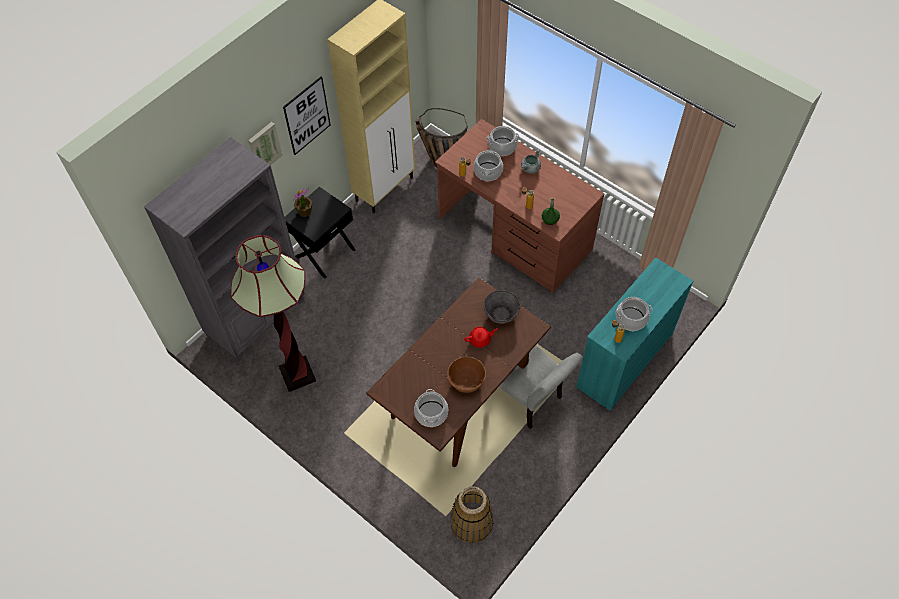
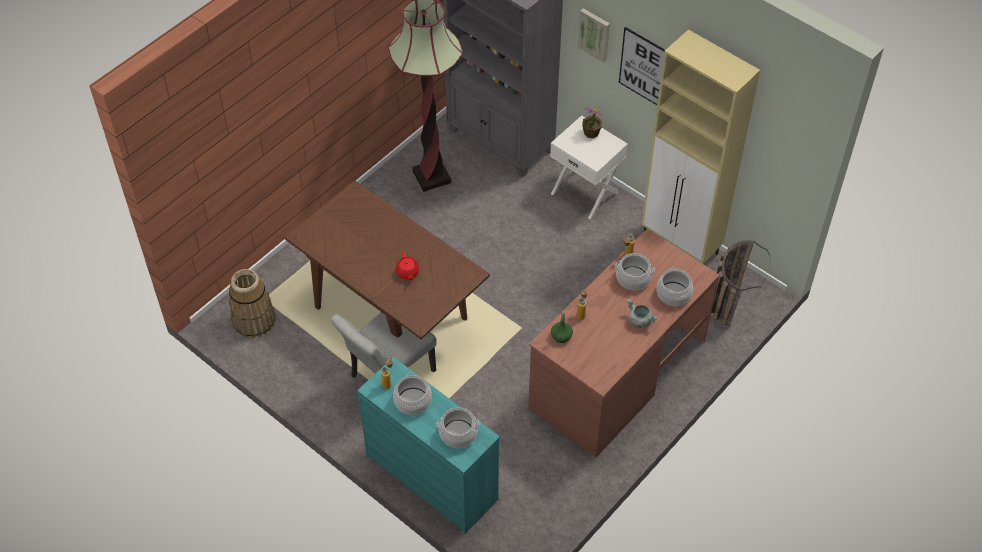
camera: 90 degrees right, 5 degrees down
black nightstand [285,187,356,278] -> white nightstand [550,116,628,219]
cooking pot [414,389,448,427] -> cooking pot moved to [436,407,480,448]
brown bowl [447,356,486,393] -> none
grey bowl [483,290,521,324] -> none

